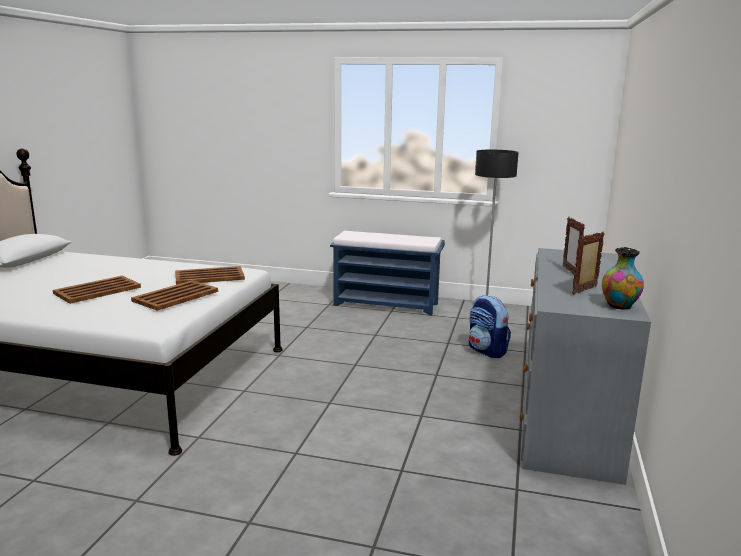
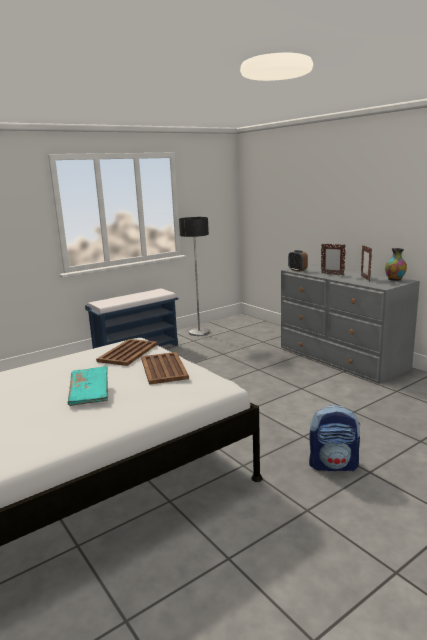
camera: 50 degrees left, 0 degrees up
brown tray [53,276,141,304] -> turquoise book [68,366,108,406]
backpack [469,295,511,358] -> backpack moved to [309,405,360,471]
none -> alarm clock [288,250,308,272]

